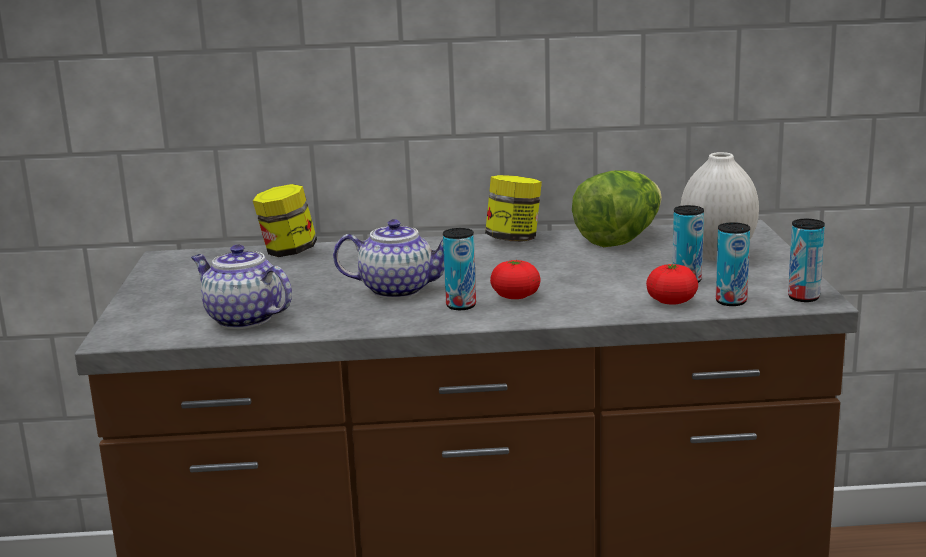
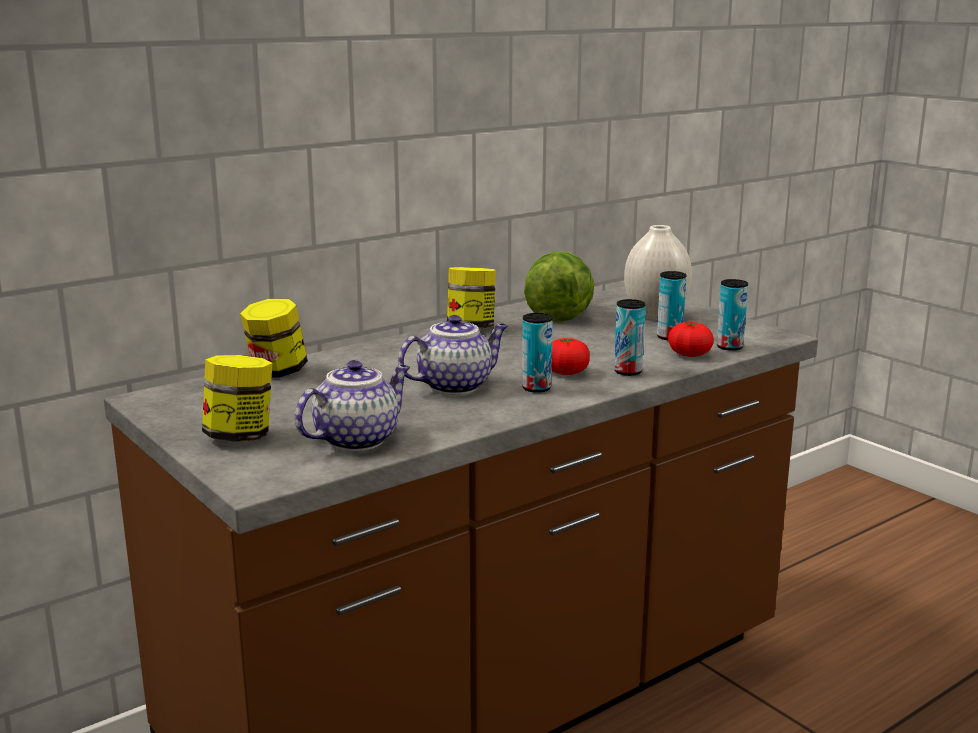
camera: 35 degrees left, 0 degrees up
teapot [191,244,292,329] -> teapot turned 135 degrees clockwise [295,360,410,451]
can [788,219,825,302] -> can moved to [614,299,646,376]
none -> jar [202,355,272,442]

